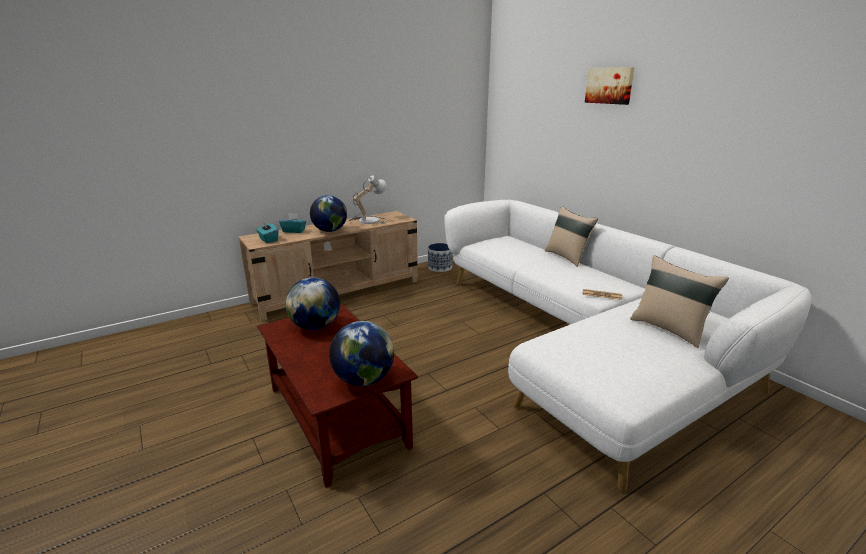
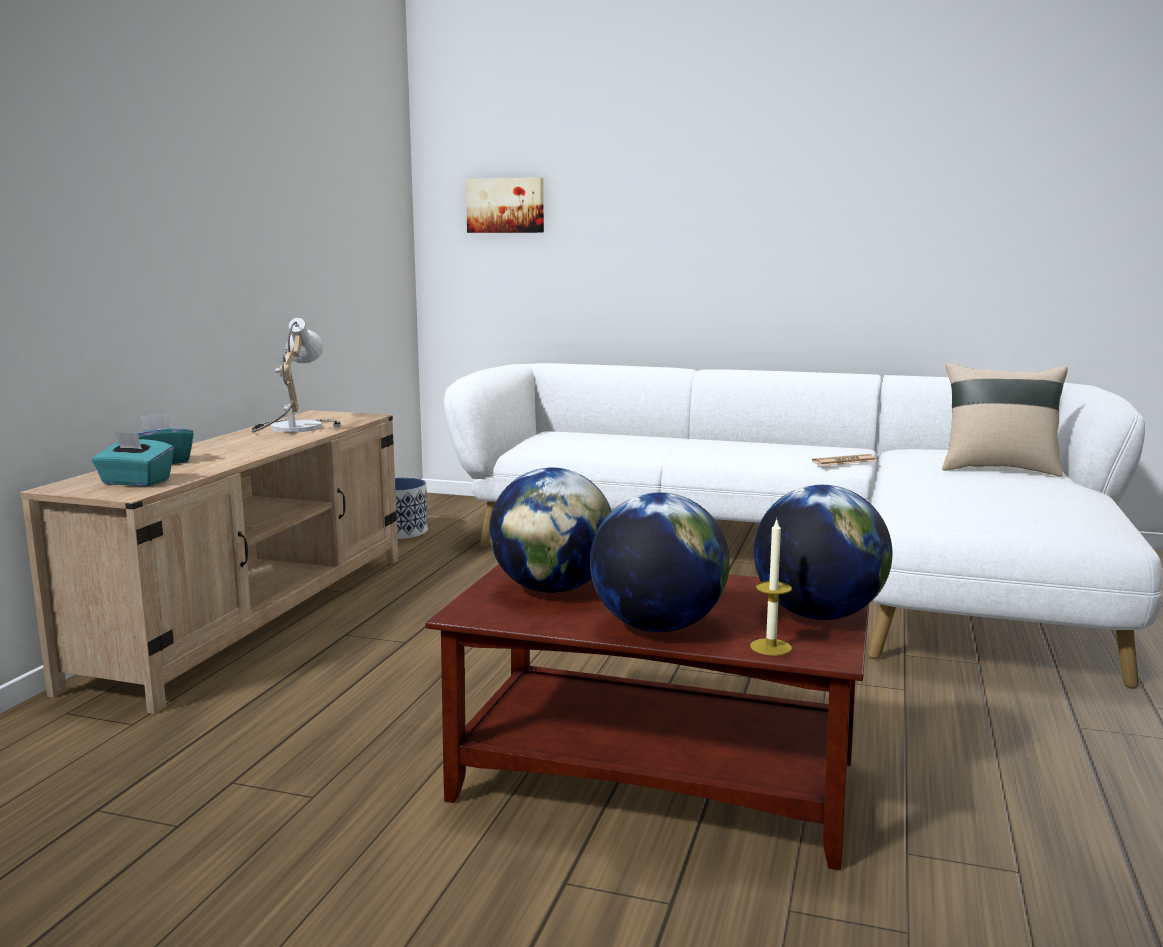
camera: 40 degrees left, 10 degrees down
globe [310,195,347,232] -> globe moved to [590,492,730,632]
beige pillow [545,206,598,267] -> none
picture [585,67,635,105] -> picture moved to [466,178,544,233]
none -> candle [750,520,792,656]

